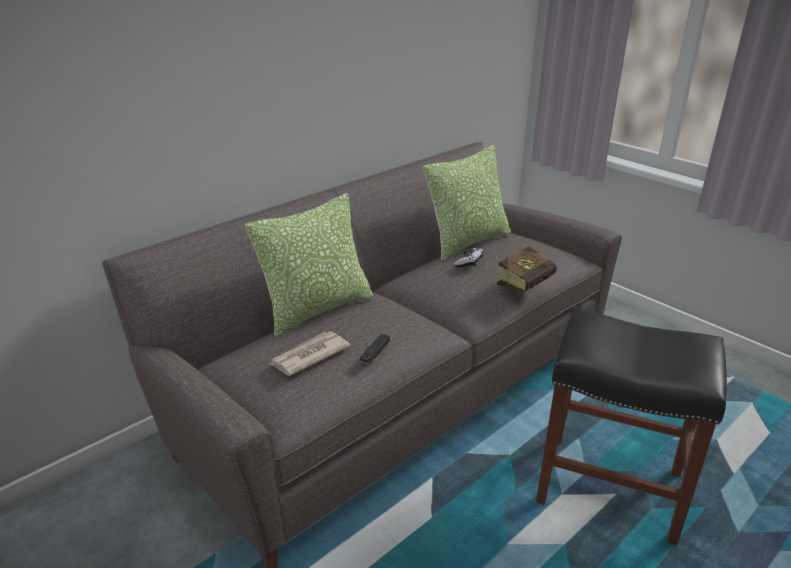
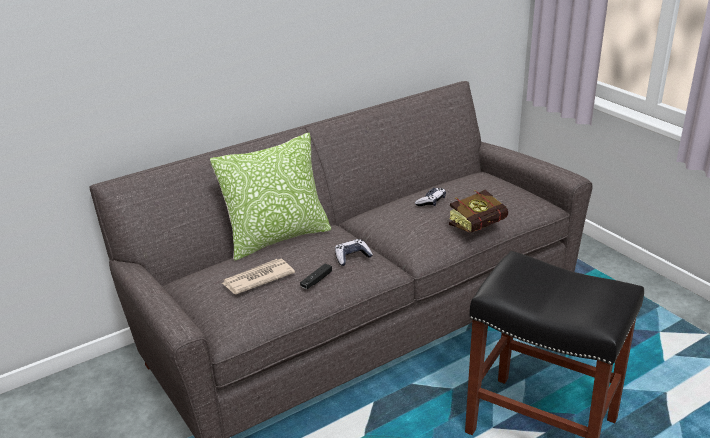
camera: 10 degrees right, 0 degrees up
pillow [423,145,511,261] -> none
none -> game controller [335,239,373,266]

